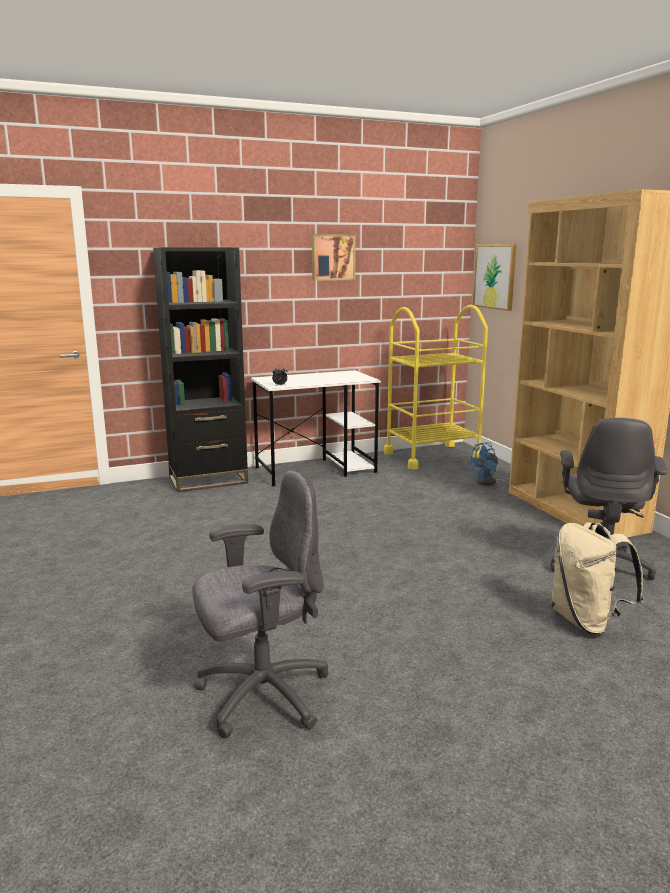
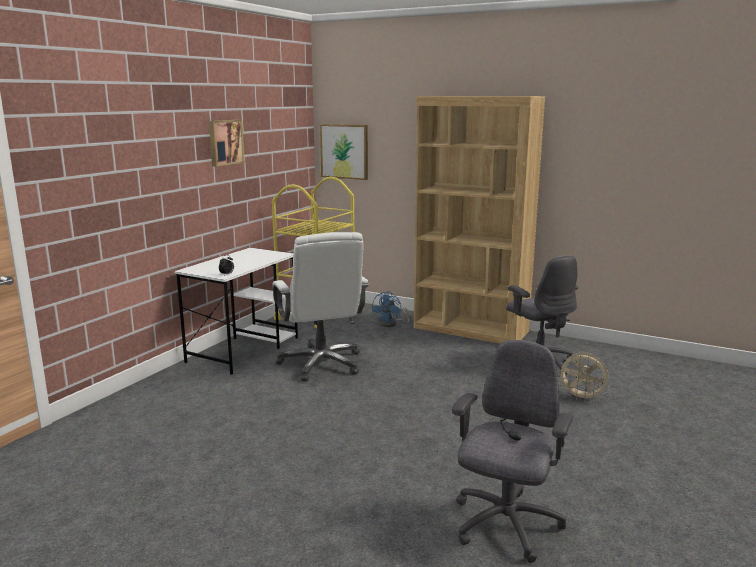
camera: 40 degrees left, 0 degrees up
black bookcase [153,247,248,492] -> none
beige backpack [551,522,644,635] -> beige fan [557,353,610,402]
none -> white office chair [272,232,369,381]

